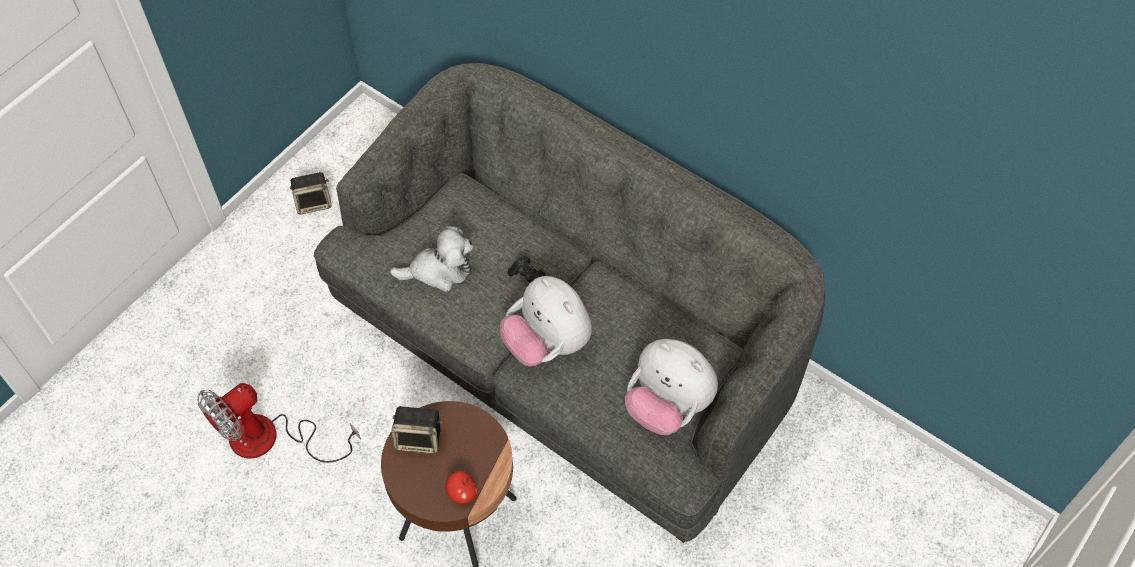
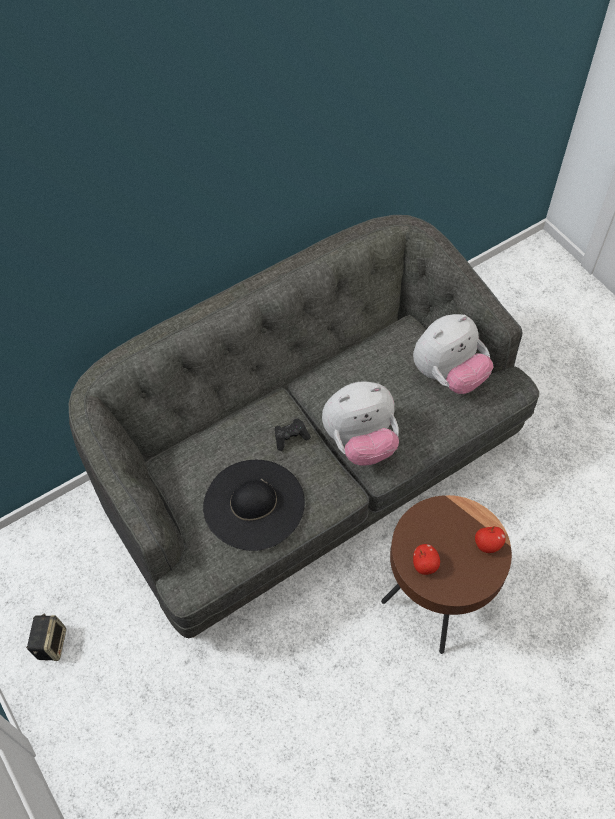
camera: 70 degrees left, 0 degrees up
fan [197,383,361,463] -> none
plush toy [390,226,473,292] -> black hat [203,460,305,551]
speaker [392,406,442,454] -> apple [413,544,440,575]

